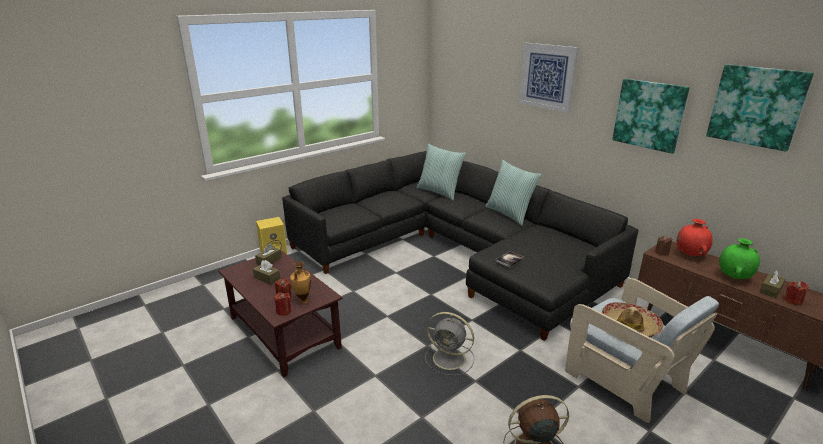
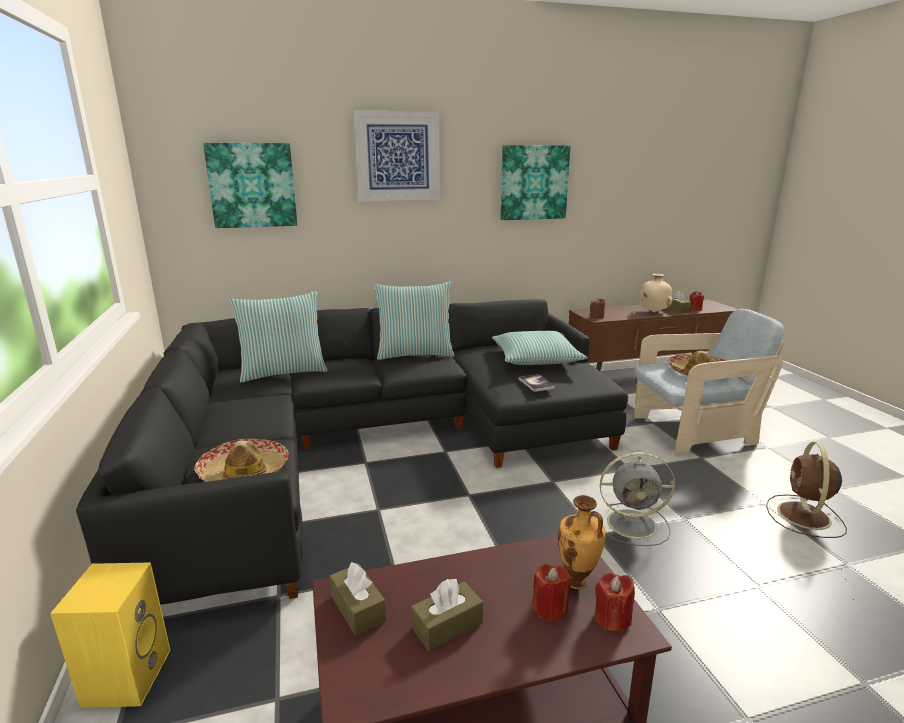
camera: 65 degrees left, 5 degrees down
grey fan [425,312,474,376] -> grey fan turned 45 degrees clockwise [594,452,675,546]
red vase [677,219,713,256] -> none
picture [706,64,814,152] -> picture moved to [203,143,297,228]
green vase [719,238,760,279] -> beige vase [640,274,673,312]
none -> hat [194,438,289,482]
none -> pillow [492,331,588,365]

